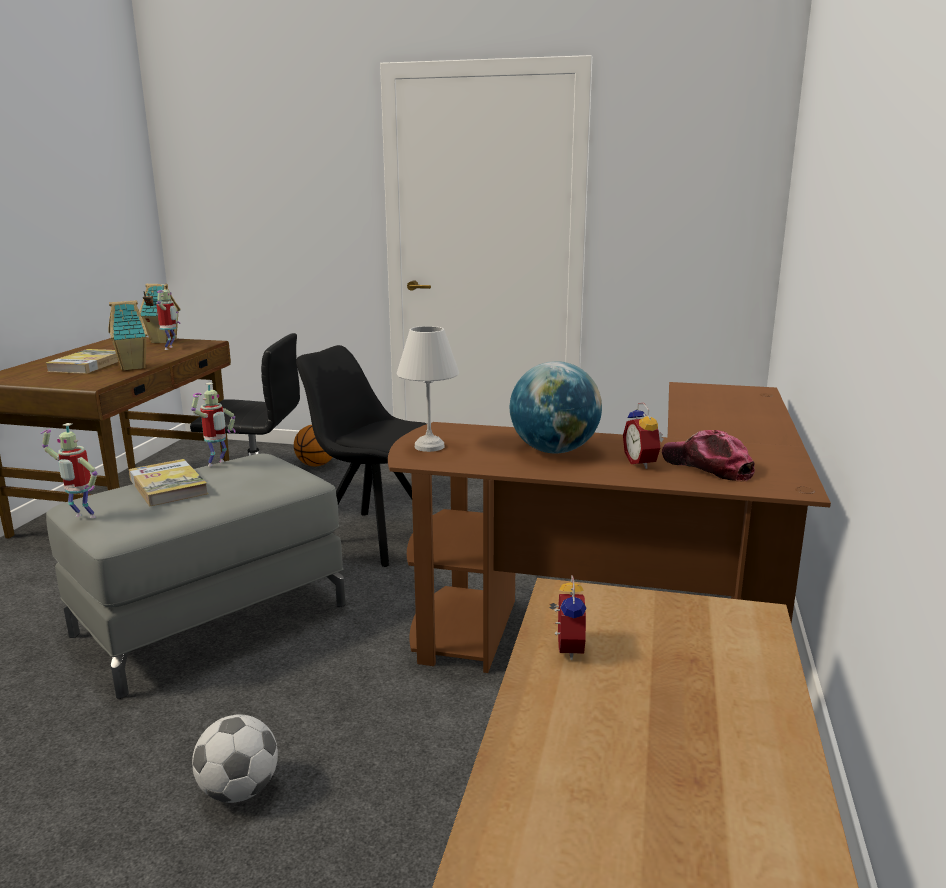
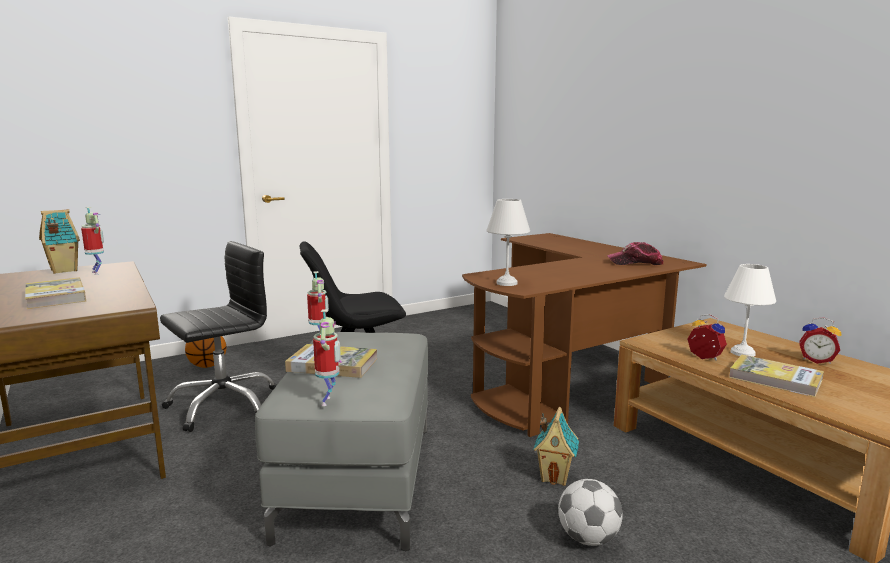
camera: 45 degrees left, 5 degrees down
toy robot [40,423,98,519] -> toy robot turned 60 degrees counterclockwise [313,309,342,406]
toy house [108,300,148,371] -> toy house moved to [533,407,579,486]
globe [509,361,602,453] -> none
alarm clock [623,403,664,469] -> alarm clock moved to [799,317,841,364]
none -> white table lamp [724,264,776,357]
none -> book [729,355,824,397]

